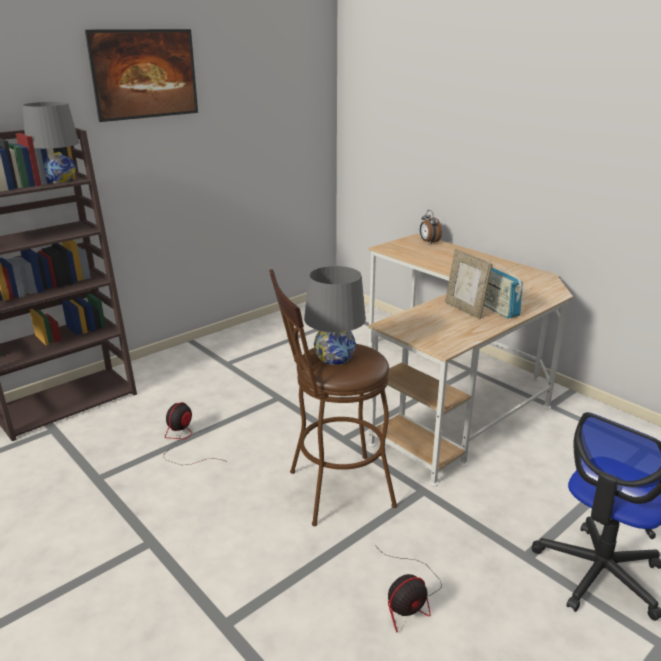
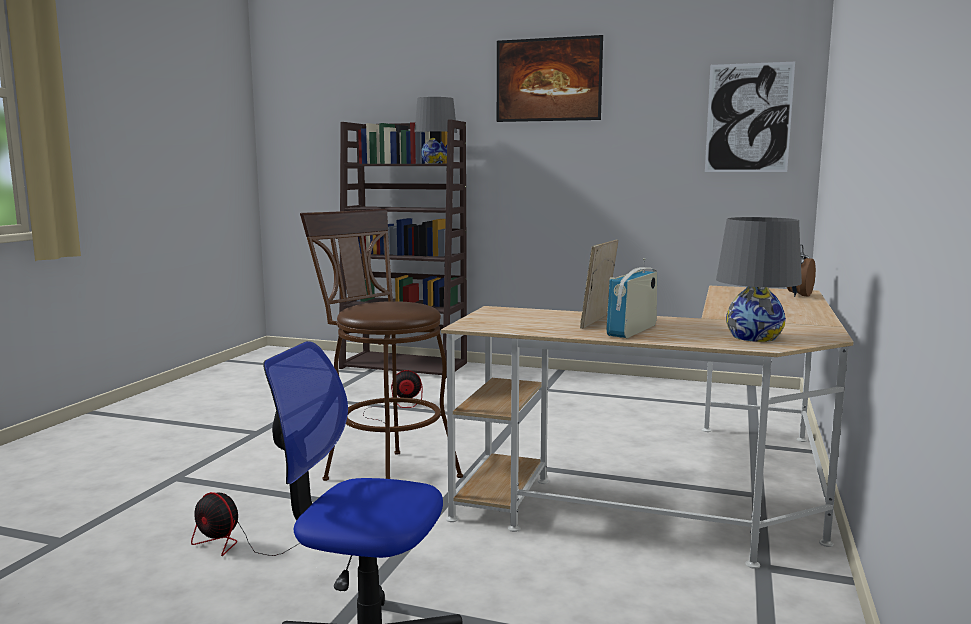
camera: 60 degrees right, 15 degrees down
grey table lamp [304,266,366,365] -> grey table lamp moved to [716,217,802,342]
none -> picture [705,62,795,172]

